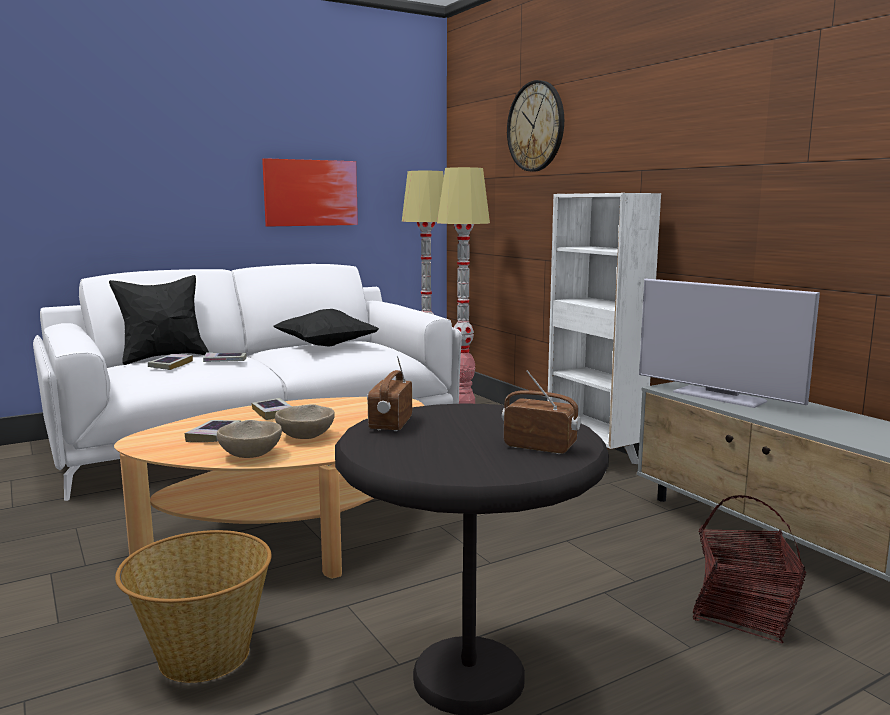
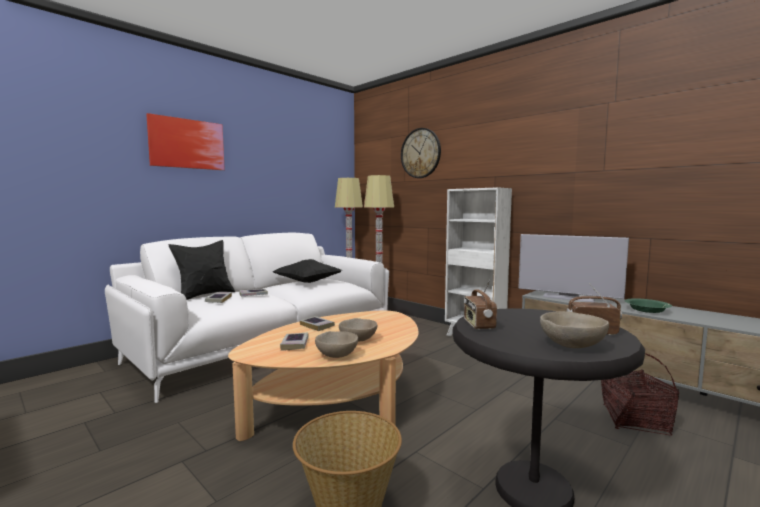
camera: 15 degrees left, 5 degrees down
picture [262,158,358,227] -> picture moved to [146,113,225,170]
none -> beige bowl [540,311,609,348]
none -> green bowl [624,298,672,313]

